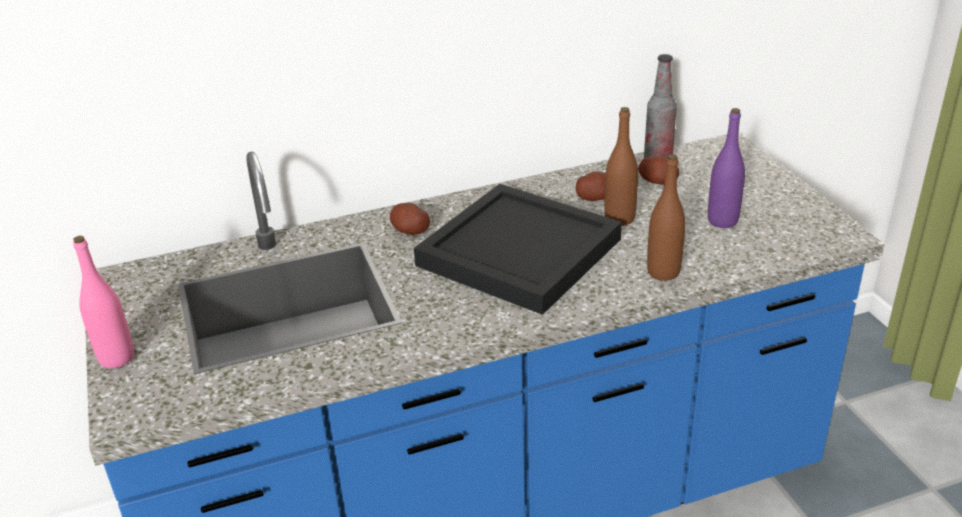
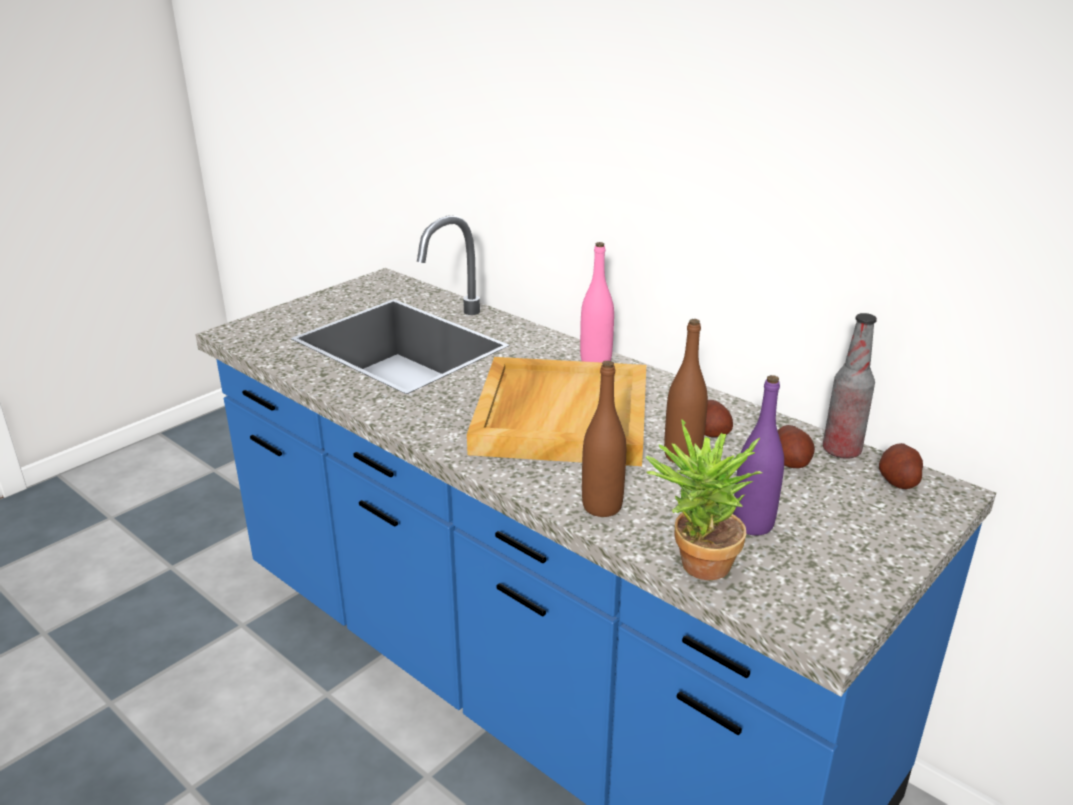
camera: 60 degrees right, 5 degrees down
pink bottle [73,236,134,368] -> pink bottle moved to [580,242,614,363]
potato [390,203,430,235] -> potato moved to [879,443,923,489]
black tray [414,184,622,315] -> beige tray [467,357,646,466]
none -> potted plant [646,419,763,580]

